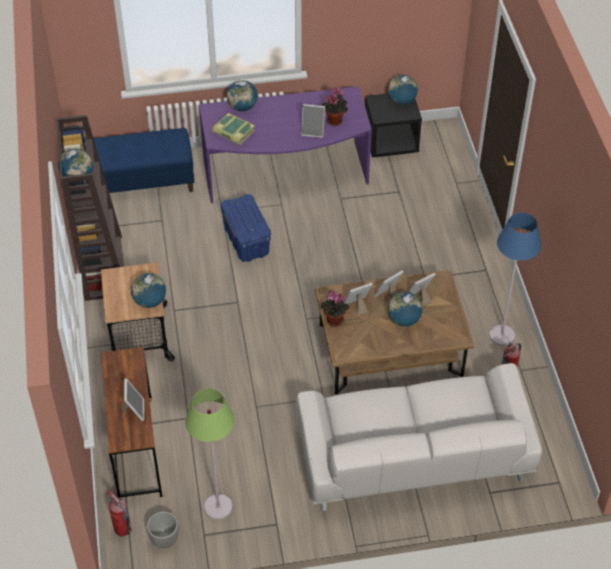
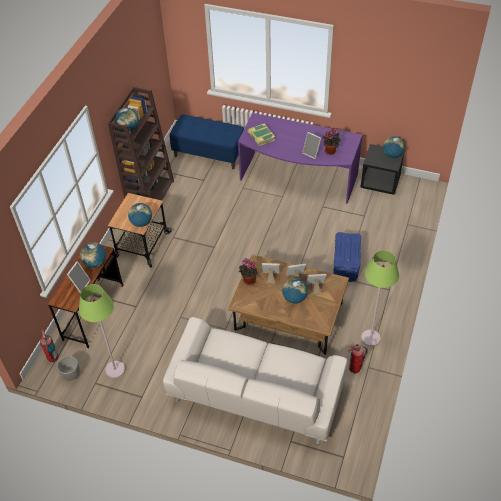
camera: 30 degrees right, 0 degrees up
blue storage box [221,194,271,262] -> blue storage box moved to [333,232,361,282]
globe [227,80,258,111] -> globe moved to [80,242,106,268]
blue floor lamp [489,213,541,346] -> green floor lamp [361,251,399,346]

